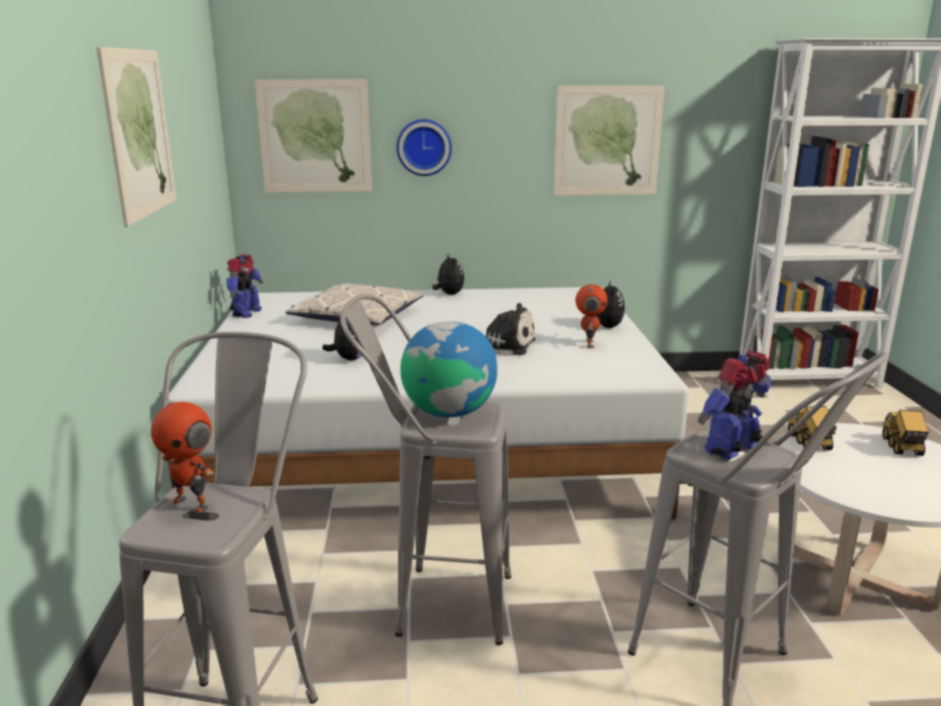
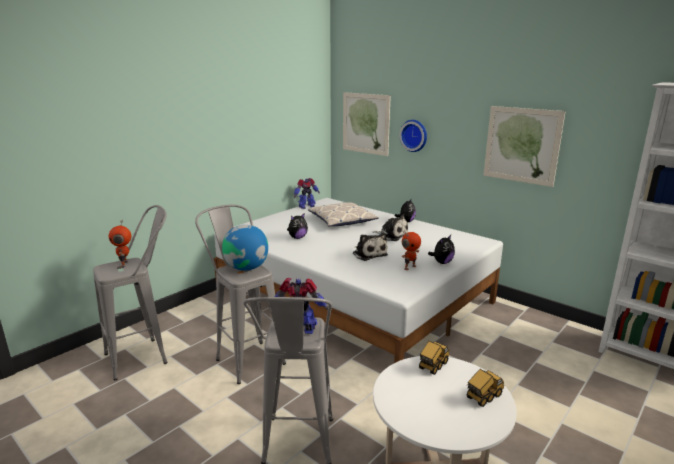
camera: 45 degrees right, 0 degrees up
picture [97,47,176,227] -> none
none -> plush toy [373,215,408,241]

